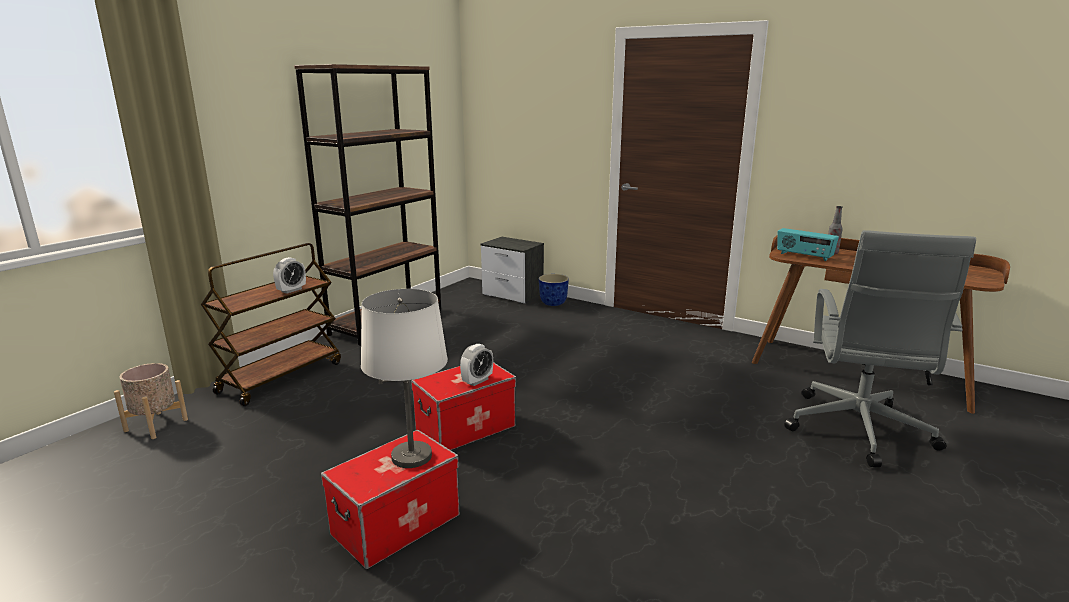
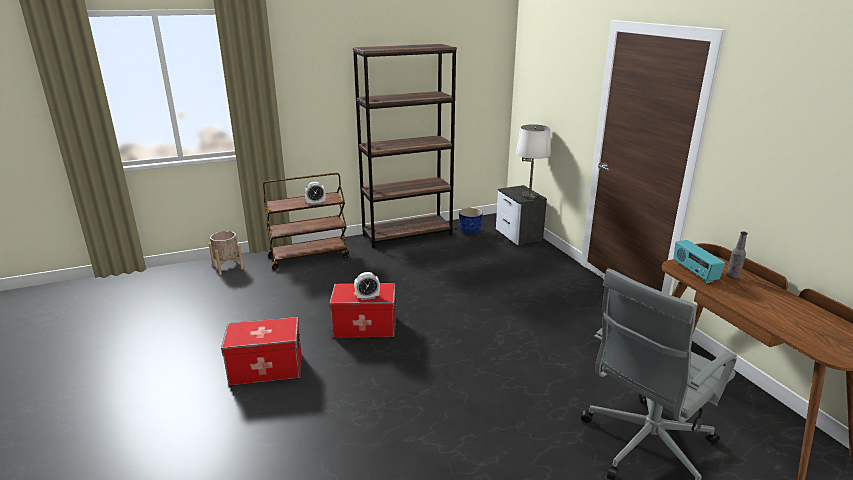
camera: 35 degrees right, 5 degrees up
white table lamp [361,289,448,468] -> white table lamp moved to [516,124,551,199]
planter [539,274,569,306] -> planter moved to [459,208,483,234]

